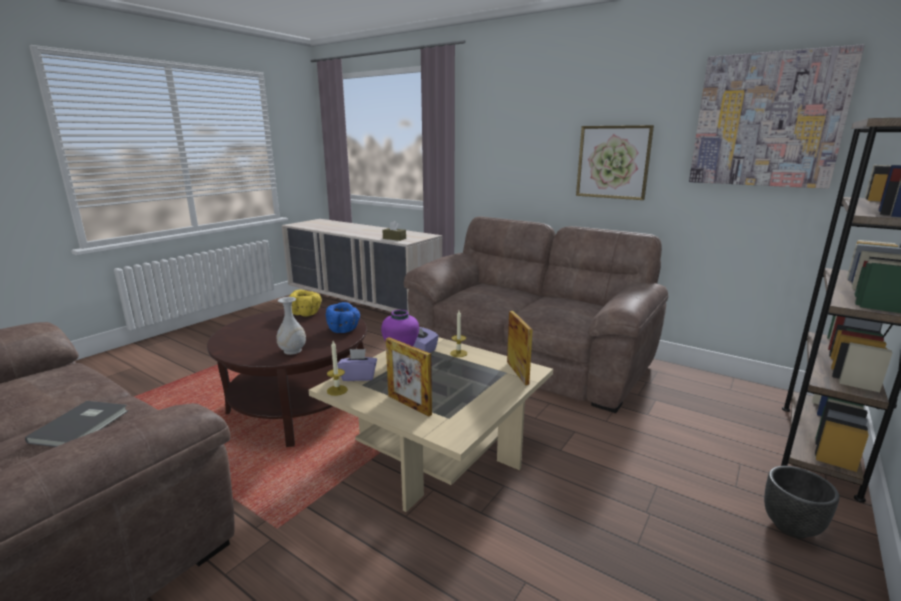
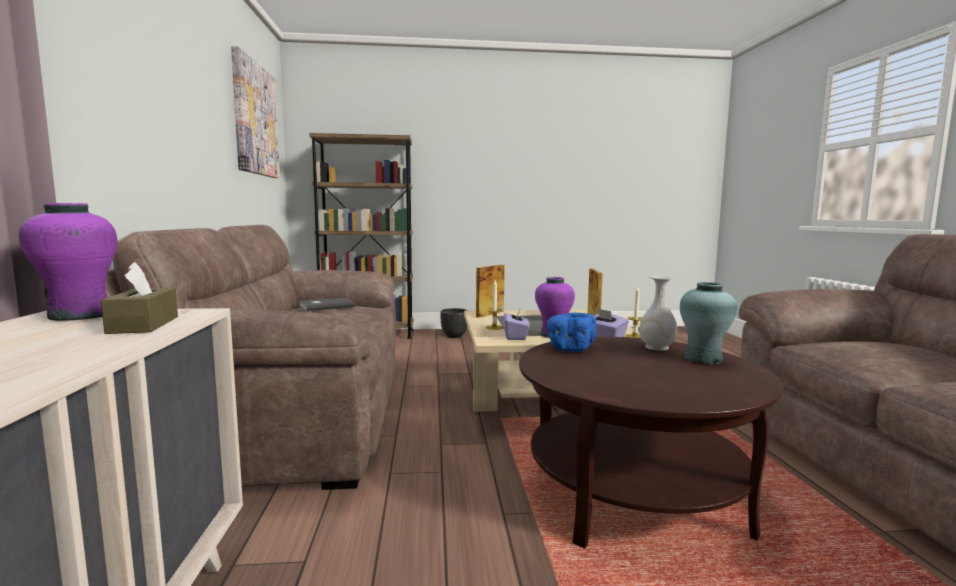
camera: 130 degrees left, 10 degrees down
grey book [25,401,129,447] -> grey book moved to [299,297,354,311]
yellow bowl [289,290,322,316] -> none
picture [576,125,654,200] -> none
none -> purple vase [19,203,118,321]
none -> turquoise vase [680,282,738,365]

